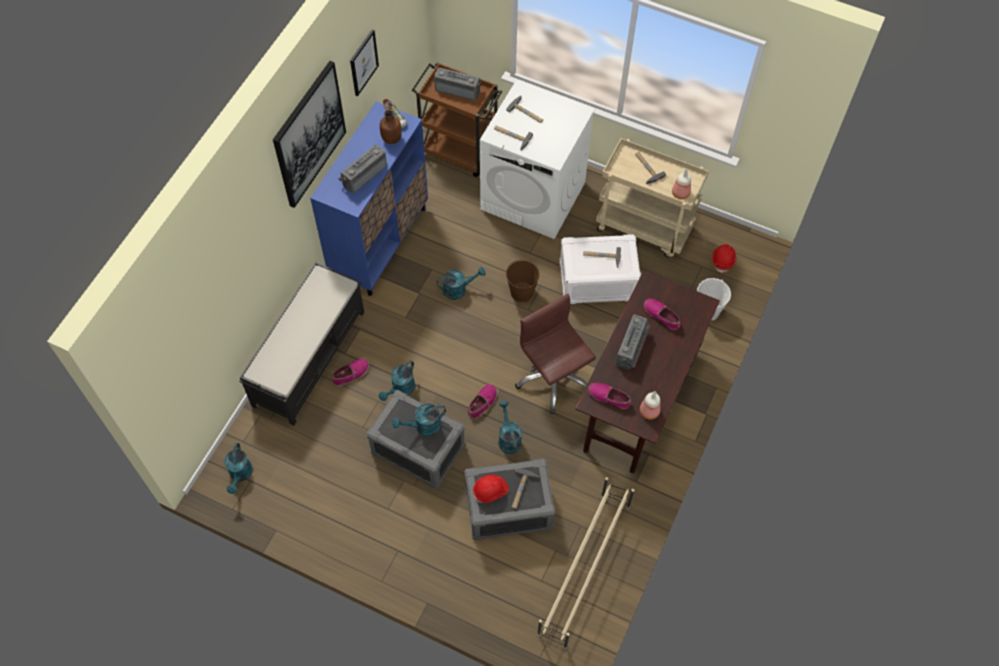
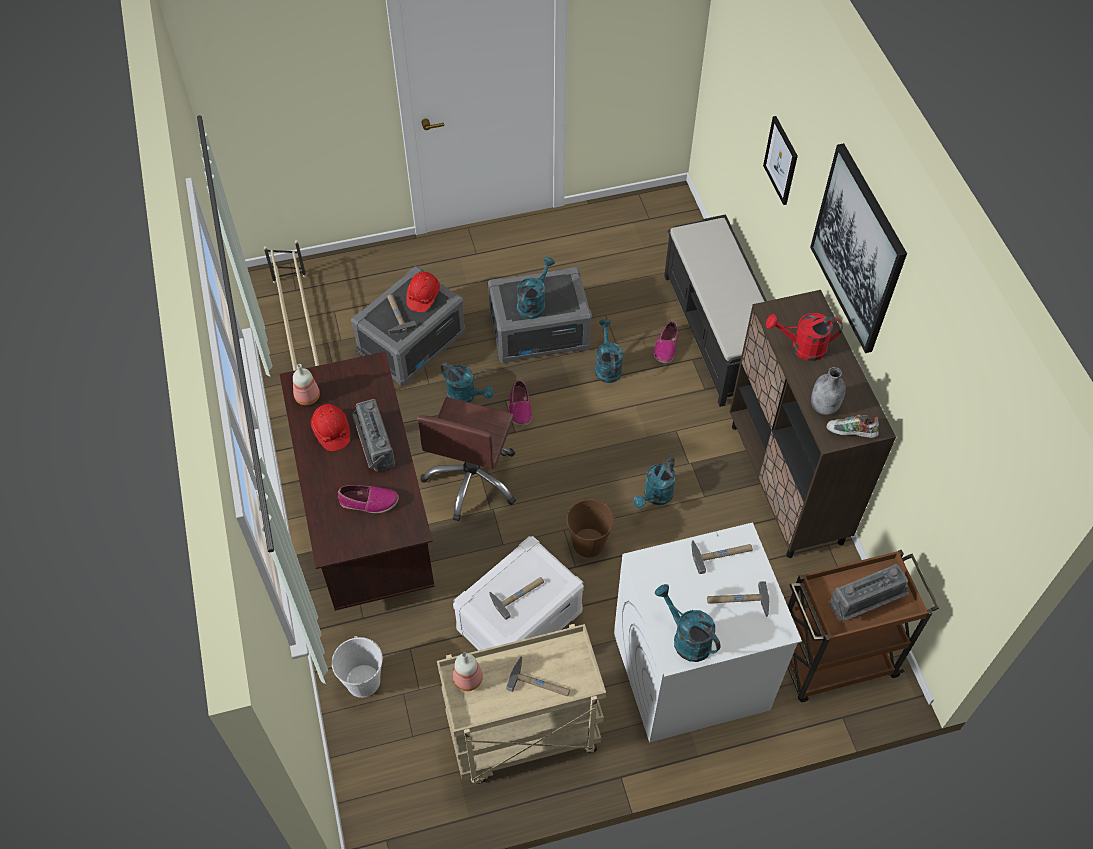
camera: 140 degrees right, 5 degrees down
turquoise watering can [224,443,253,494] -> turquoise watering can moved to [655,584,721,662]
blue cabinet [310,102,428,296] -> brown cabinet [730,290,896,558]
radio [338,144,387,193] -> red watering can [766,313,843,361]
picture [350,29,379,96] -> picture moved to [763,116,798,205]
brown bottle [380,110,402,144] -> grey bottle [811,367,846,415]
brown office chair [515,294,596,414] -> brown office chair turned 90 degrees clockwise [417,397,516,521]
shoe [588,383,631,409] -> none
red hard hat [712,244,736,274] -> red hard hat moved to [311,404,350,451]

